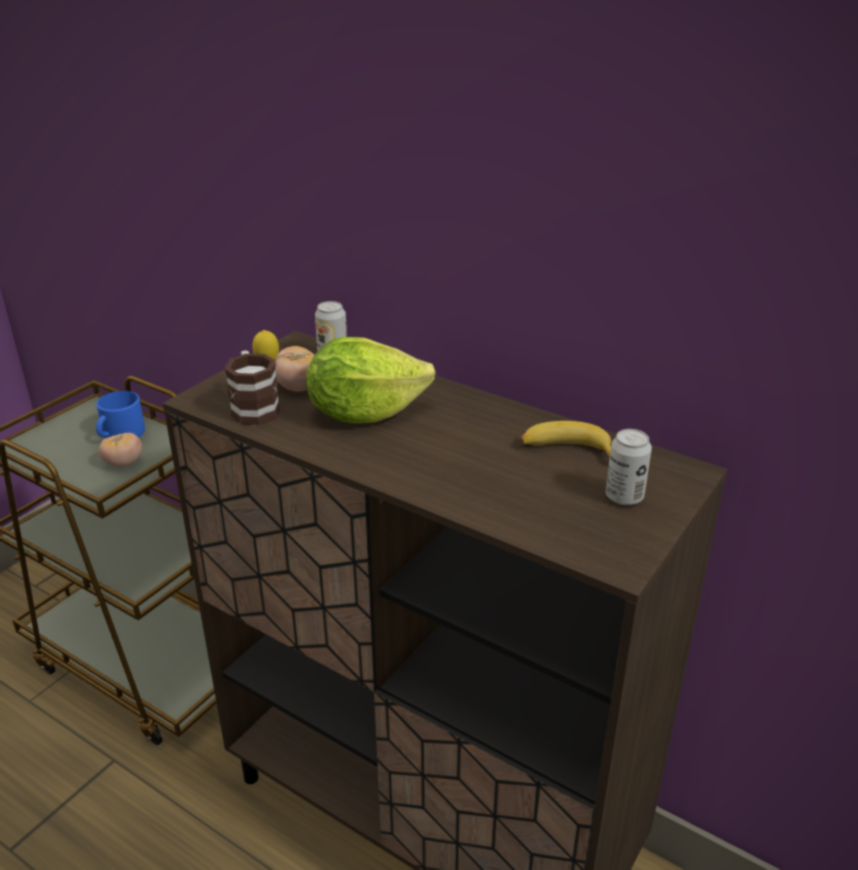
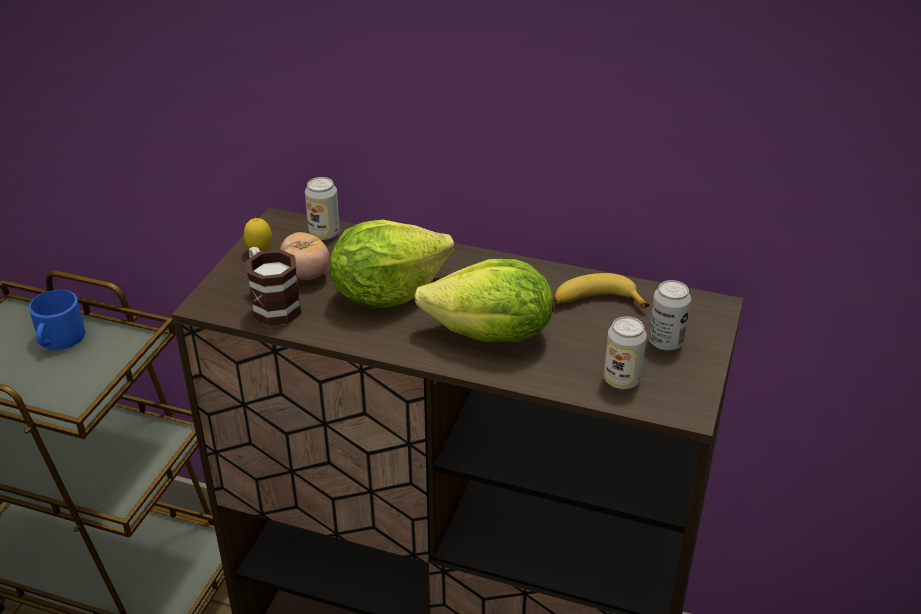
camera: 15 degrees left, 5 degrees up
tomato [99,433,142,467] -> none
none -> lettuce [414,259,553,342]
none -> can [604,316,647,389]

